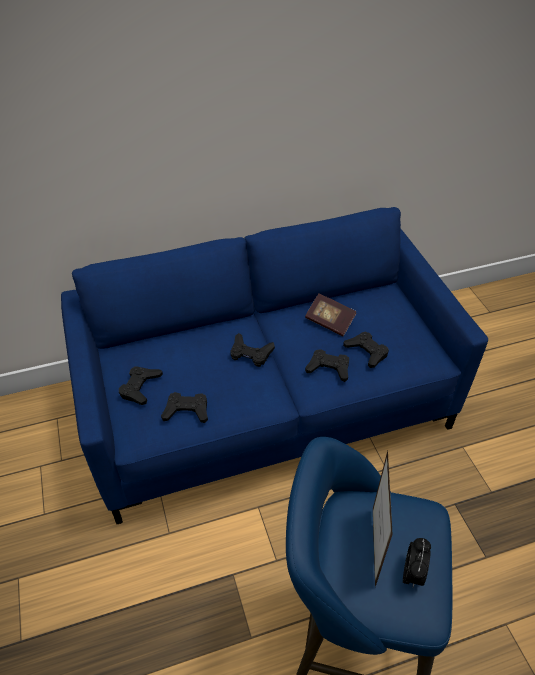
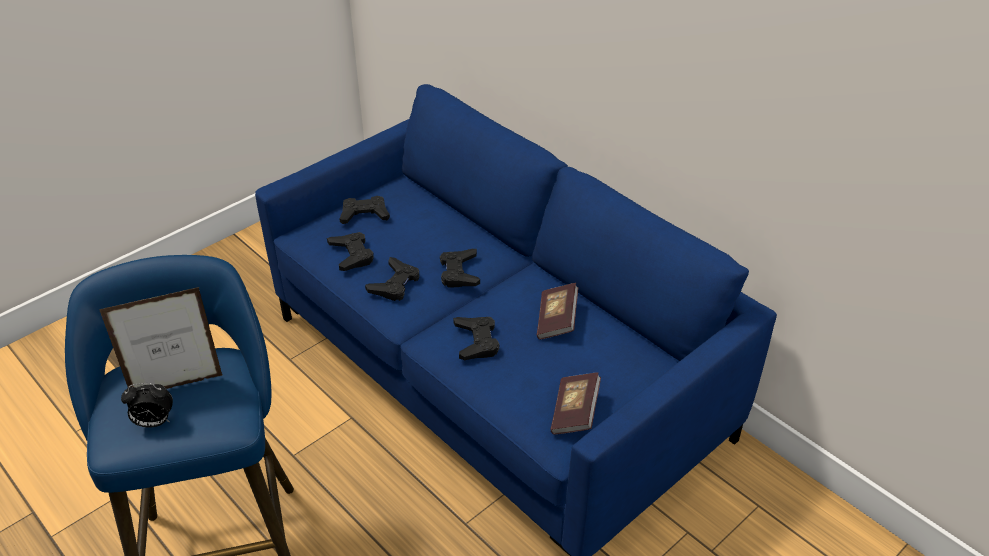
camera: 65 degrees right, 5 degrees down
black game controller [343,332,389,368] -> black game controller moved to [365,257,419,301]
none -> book [550,373,601,435]

